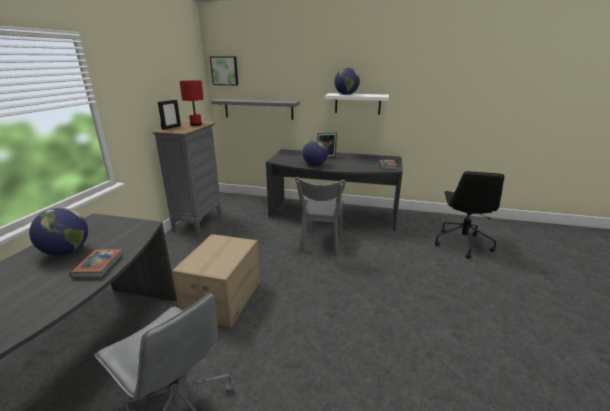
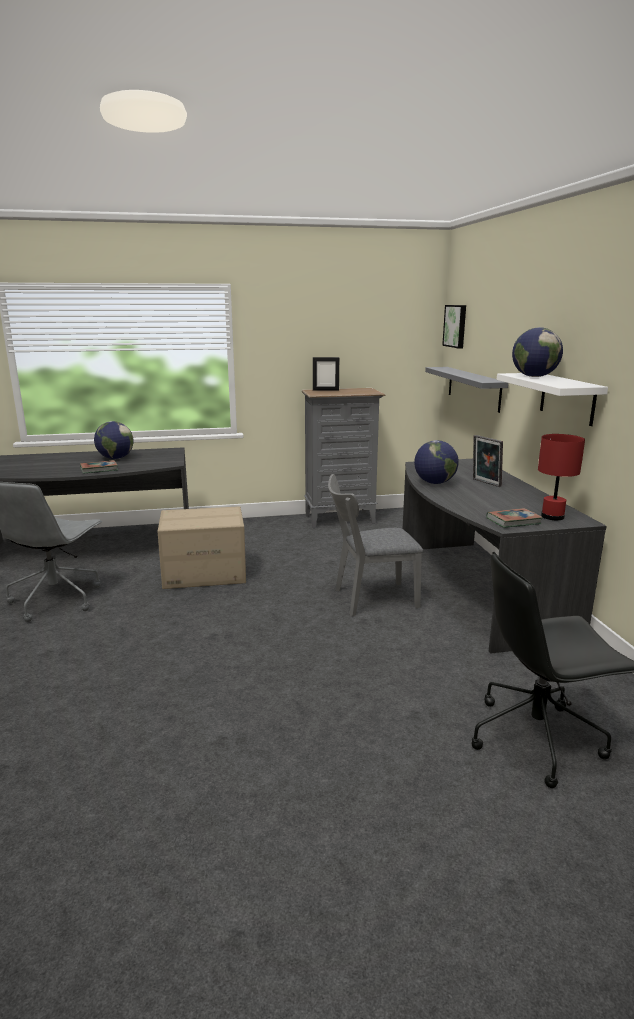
camera: 65 degrees right, 5 degrees down
red table lamp [180,80,204,126] -> red table lamp moved to [538,434,585,520]

